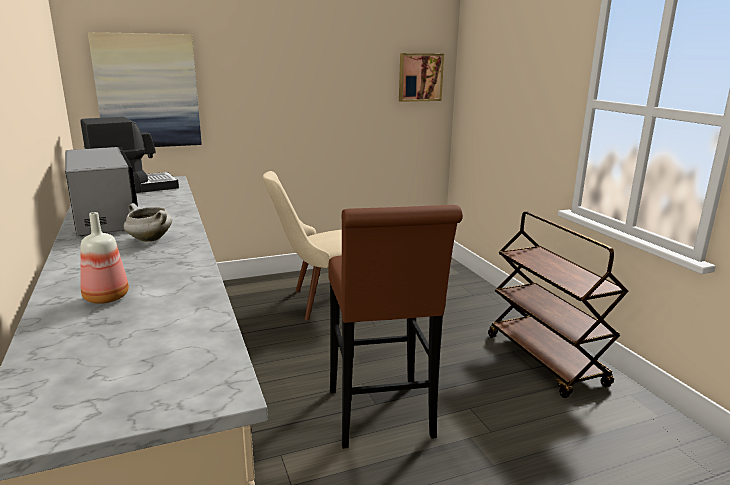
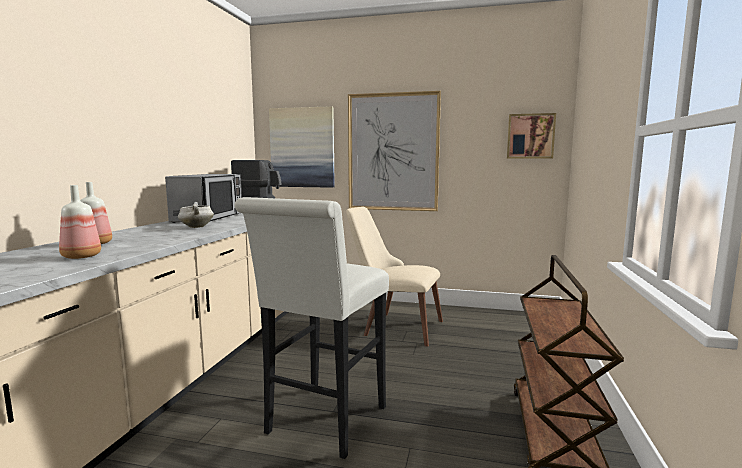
camera: 35 degrees right, 10 degrees down
brown stool [328,205,463,449] -> white stool [234,197,389,459]
none -> bottle [59,185,101,259]
none -> picture [348,91,441,211]

